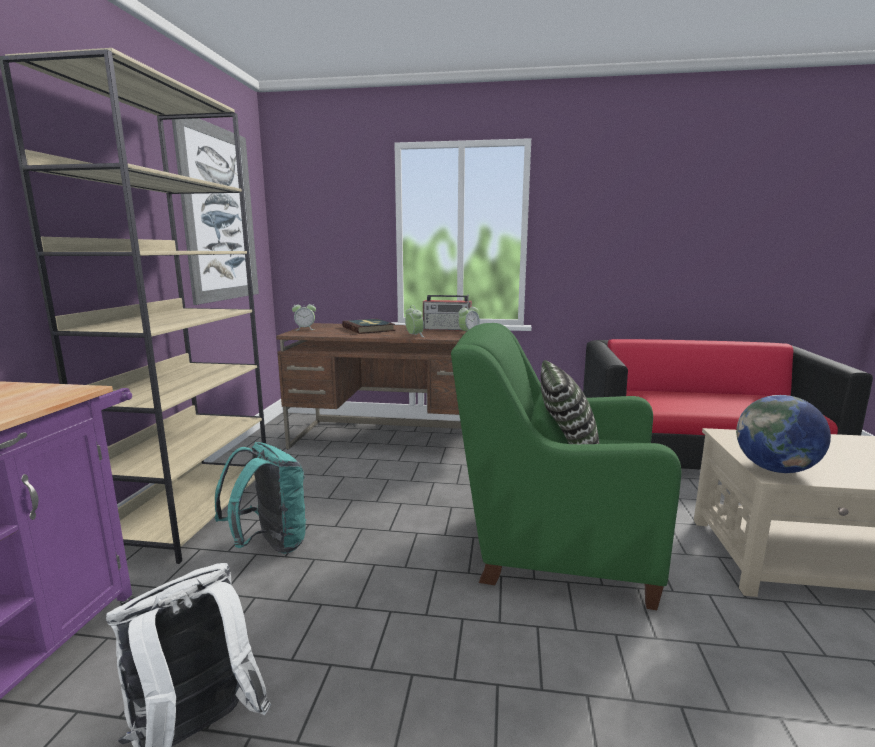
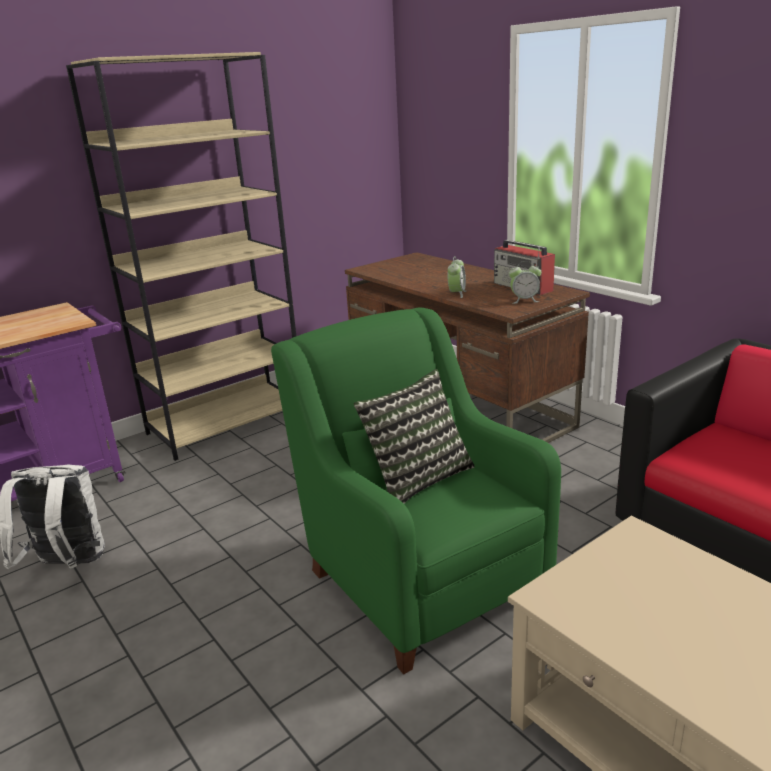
camera: 45 degrees right, 10 degrees up
picture [172,118,259,305] -> none
turquoise backpack [215,442,307,554] -> none
alarm clock [292,303,316,331] -> none
book [342,319,395,334] -> none
globe [736,395,831,473] -> none

